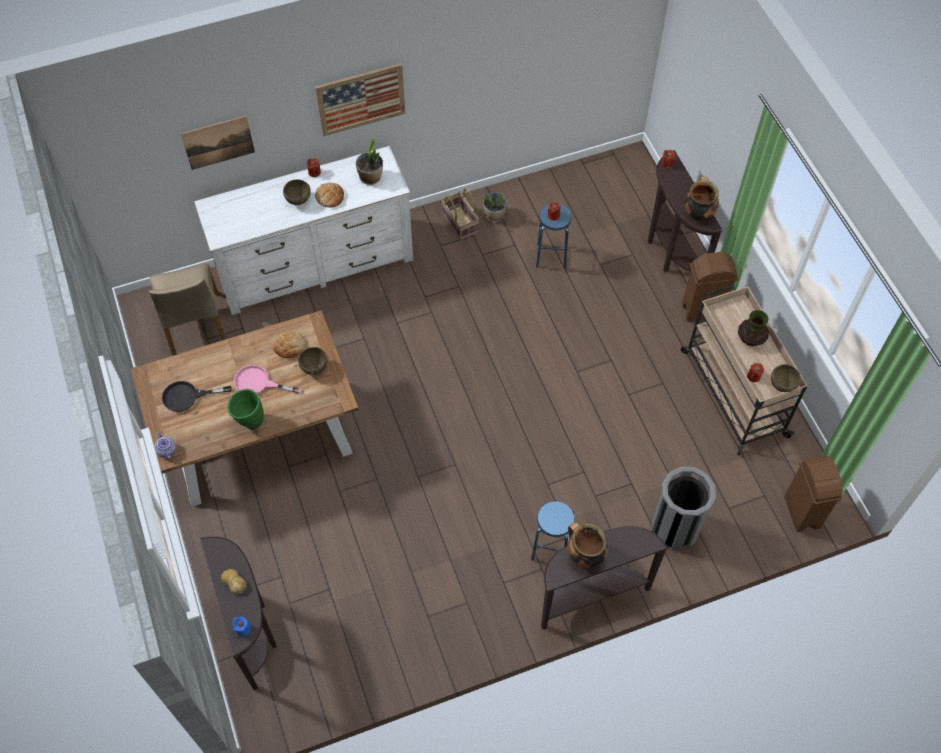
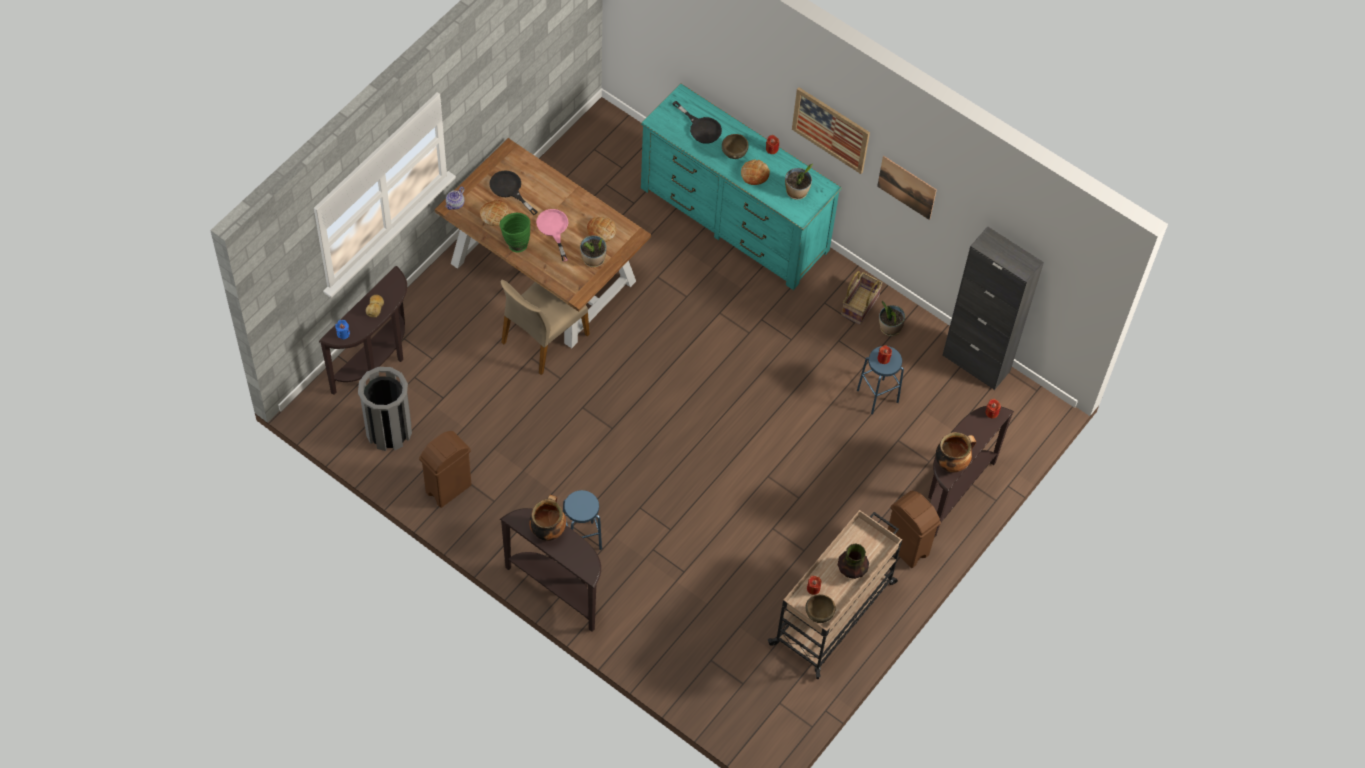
camera: 55 degrees right, 0 degrees up
beige chair [149,263,226,356] -> beige chair moved to [501,280,590,375]
picture [181,116,255,170] -> picture moved to [877,156,937,220]
white dresser [194,146,413,315] -> turquoise dresser [641,84,842,290]
brown bowl [298,347,328,375] -> potted plant [580,235,607,267]
grey trash can [651,467,716,551] -> grey trash can moved to [358,367,412,451]
brown trash can [784,456,842,532] -> brown trash can moved to [419,431,472,508]
none -> bread [480,200,509,226]
none -> black frying pan [672,101,722,144]
none -> black cabinet [942,226,1044,390]

